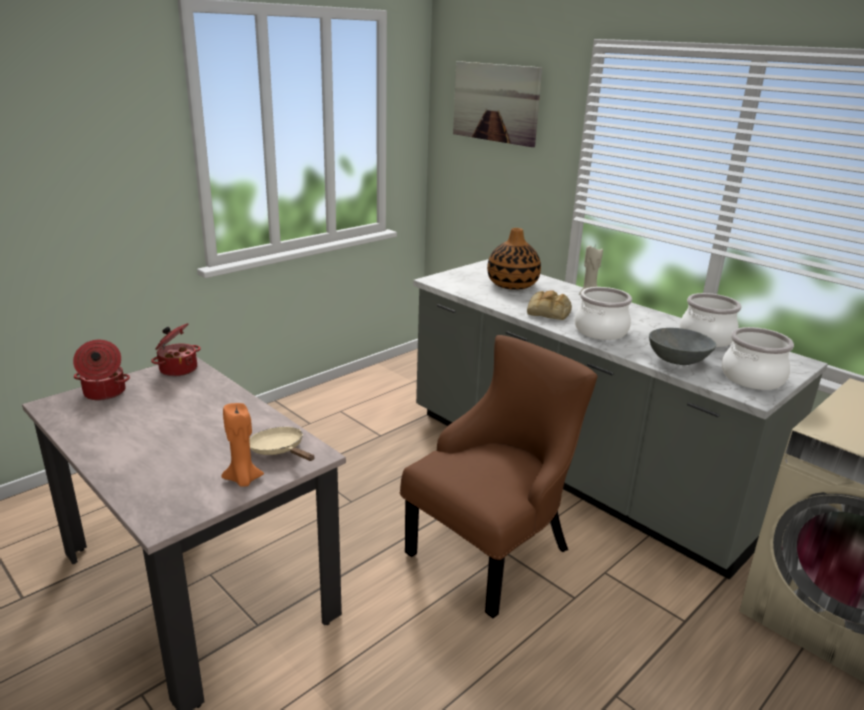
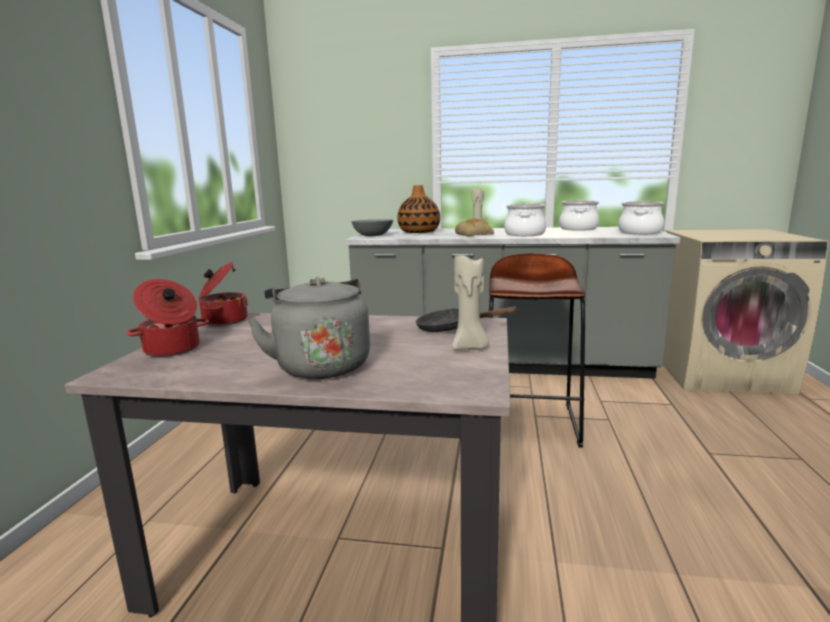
camera: 35 degrees left, 10 degrees down
orange candle [221,403,264,487] -> beige candle [452,252,489,350]
beige frying pan [249,427,314,461] -> black frying pan [415,306,518,332]
brown chair [400,335,598,618] -> brown stool [489,253,586,448]
picture [453,61,542,147] -> none
grey bowl [649,328,716,365] -> grey bowl moved to [352,219,393,236]
none -> grey kettle [248,277,370,379]

